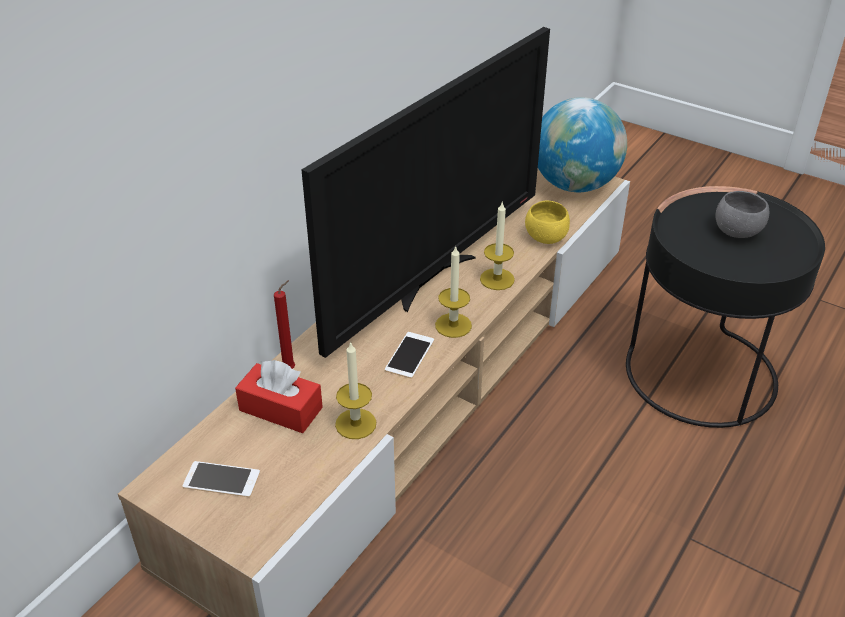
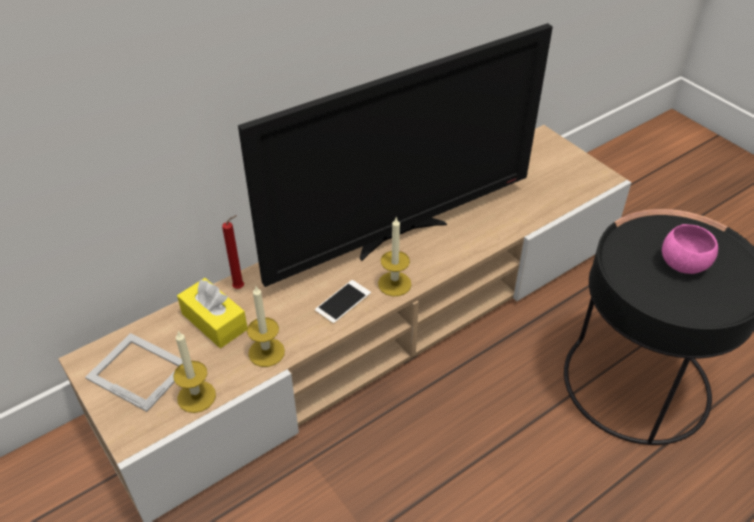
camera: 20 degrees right, 5 degrees up
phone [183,461,260,497] -> picture frame [85,333,183,412]
red tissue box [235,360,323,433] -> yellow tissue box [177,278,248,348]
candle [480,201,515,290] -> candle moved to [173,331,216,413]
yellow bowl [525,201,570,244] -> none
globe [538,97,627,192] -> none
grey bowl [715,191,769,238] -> pink bowl [662,224,718,274]

